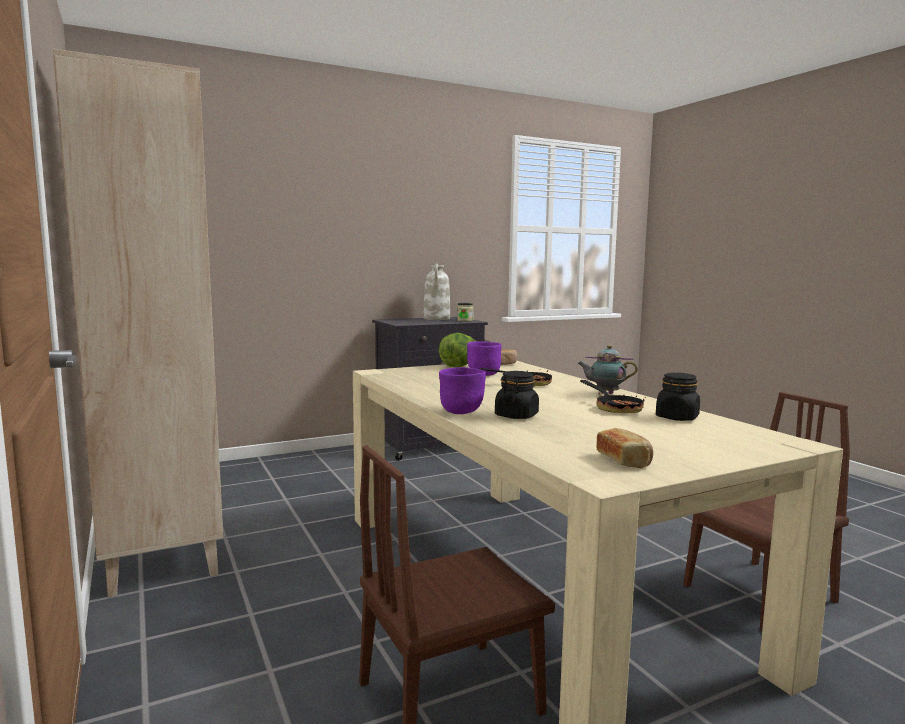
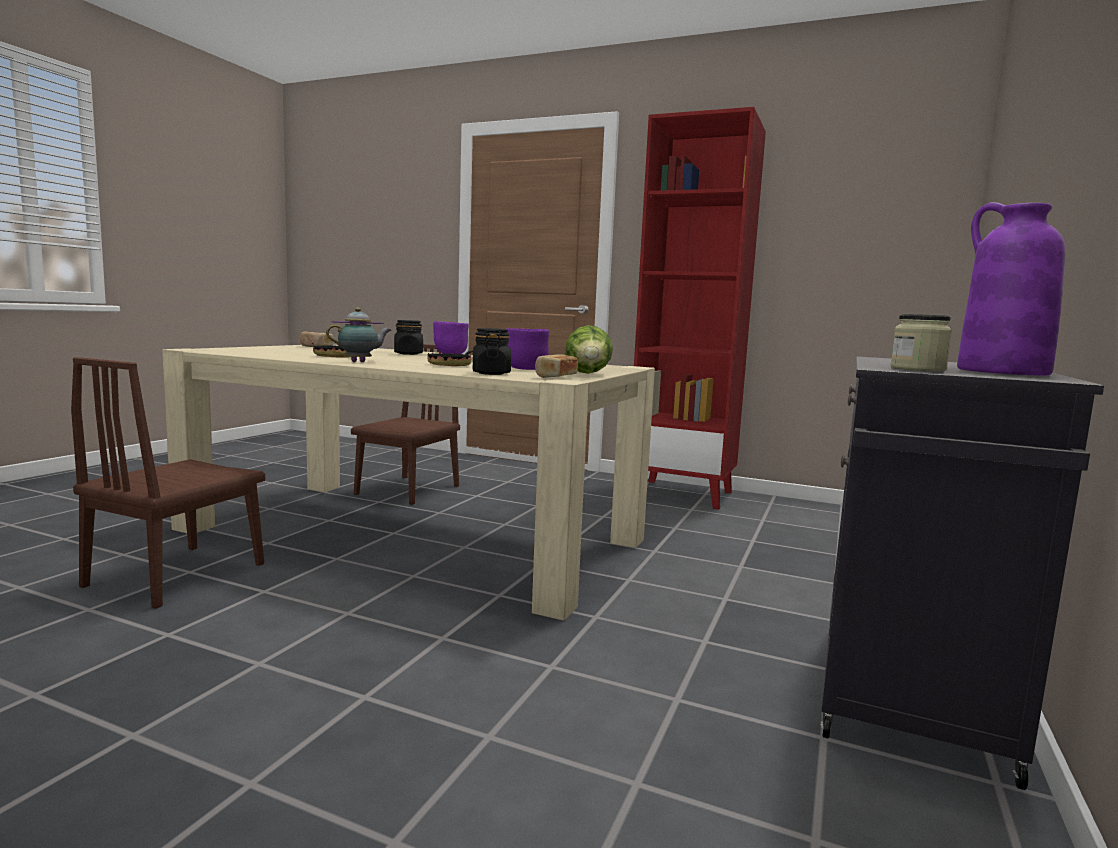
camera: 140 degrees right, 0 degrees up
beige bookcase [53,49,223,597] -> red bookcase [634,107,766,510]
white vase [424,264,450,320] -> purple vase [957,202,1066,376]
black jar [656,373,700,421] -> black jar moved to [473,328,511,375]

